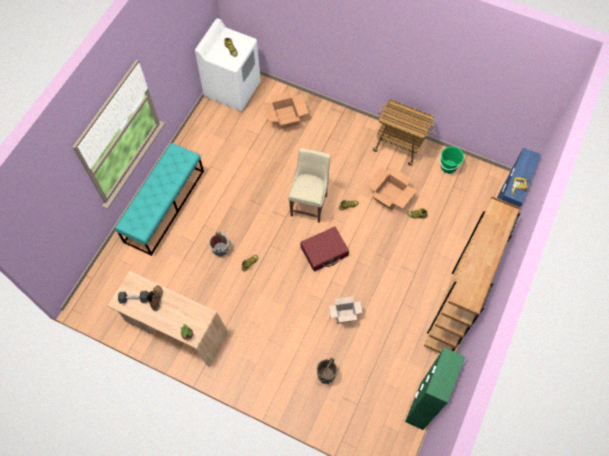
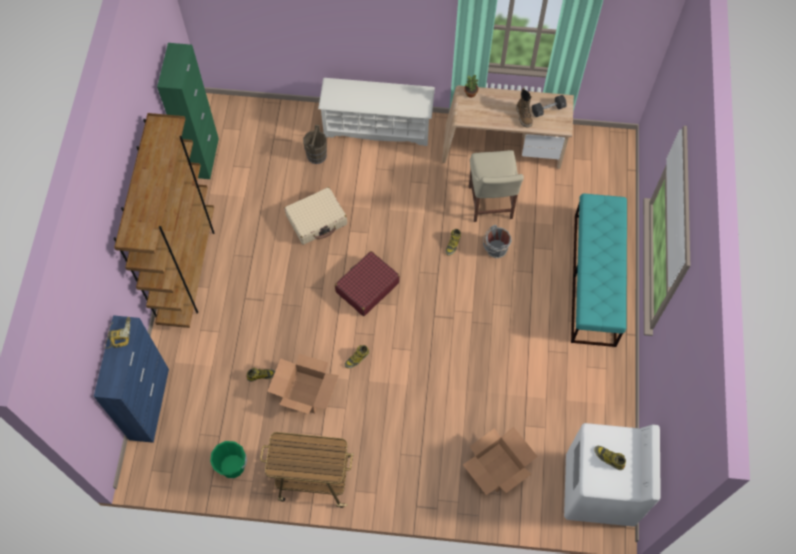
camera: 160 degrees right, 0 degrees up
beige chair [288,148,330,223] -> beige chair moved to [469,150,524,222]
cardboard box [329,296,362,323] -> beige suitcase [284,187,347,245]
none -> white shoe rack [318,78,435,146]

